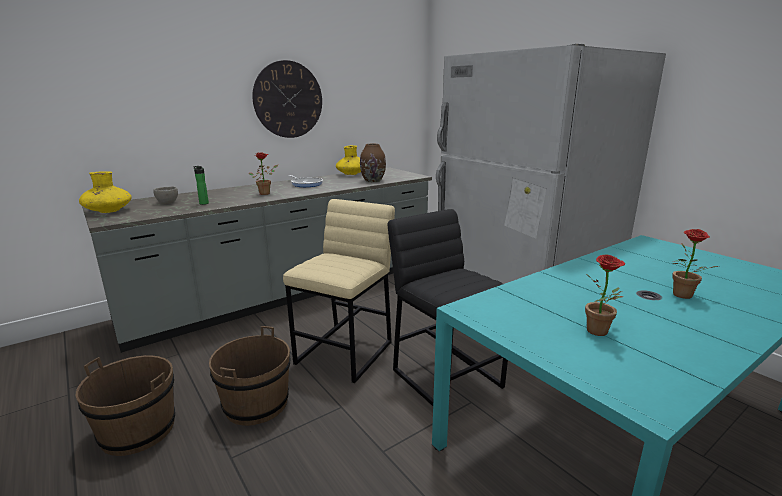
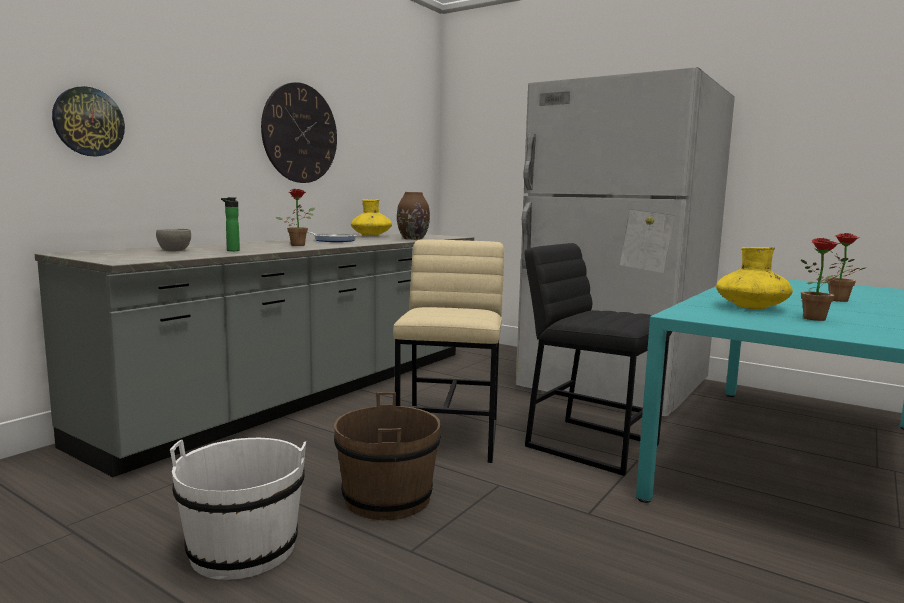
camera: 20 degrees left, 10 degrees down
brown bucket [76,355,175,456] -> white bucket [170,438,306,580]
yellow vase [79,171,132,213] -> yellow vase moved to [716,247,793,310]
none -> wall clock [52,86,125,156]

